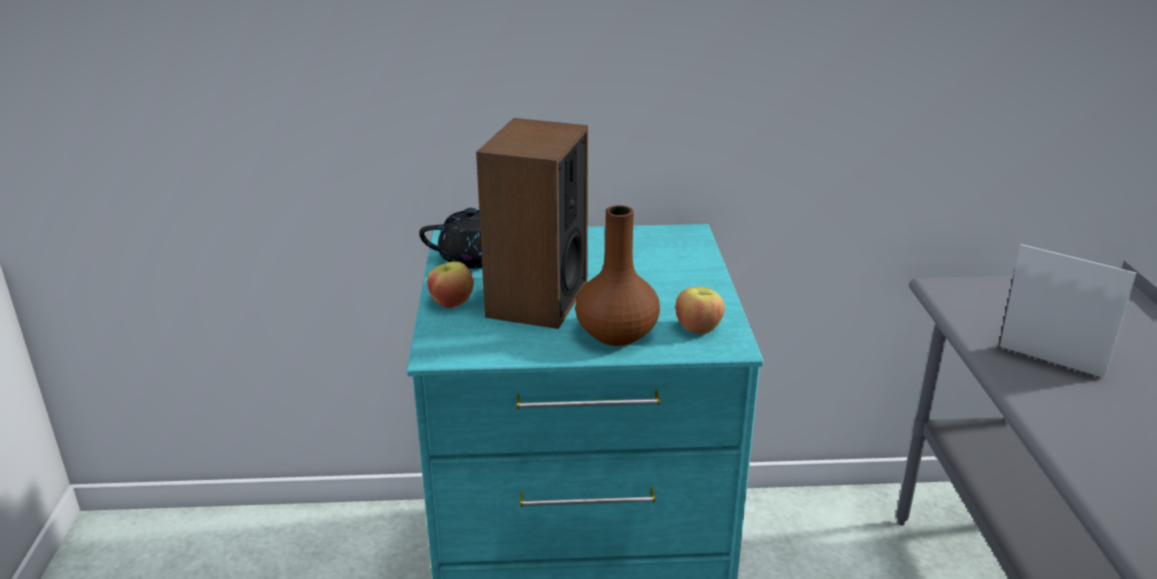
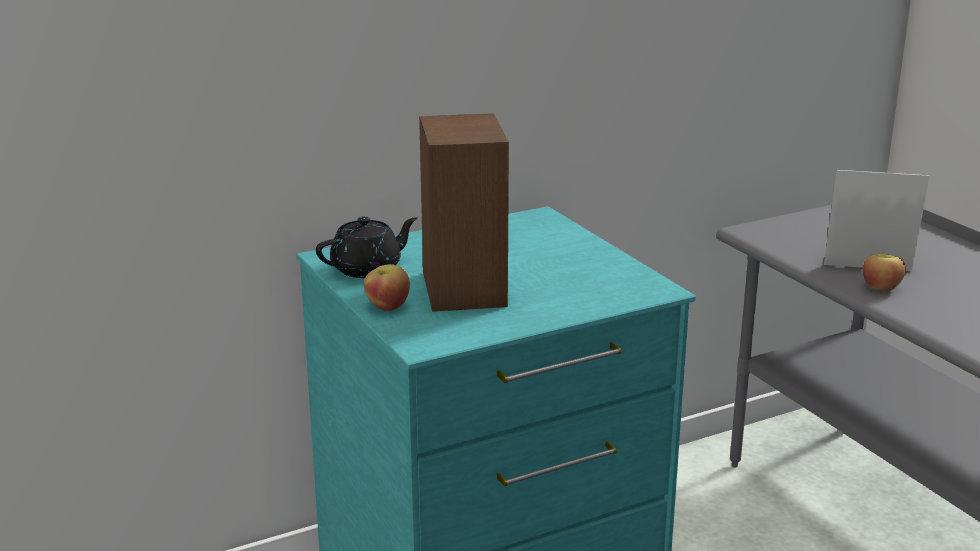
camera: 25 degrees left, 5 degrees down
brown vase [575,205,660,346] -> none
apple [675,287,725,334] -> apple moved to [863,253,906,291]

